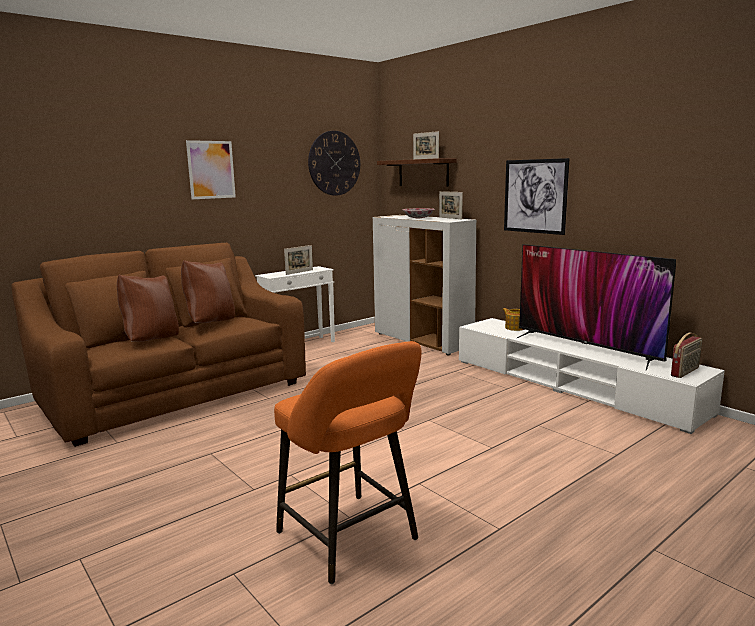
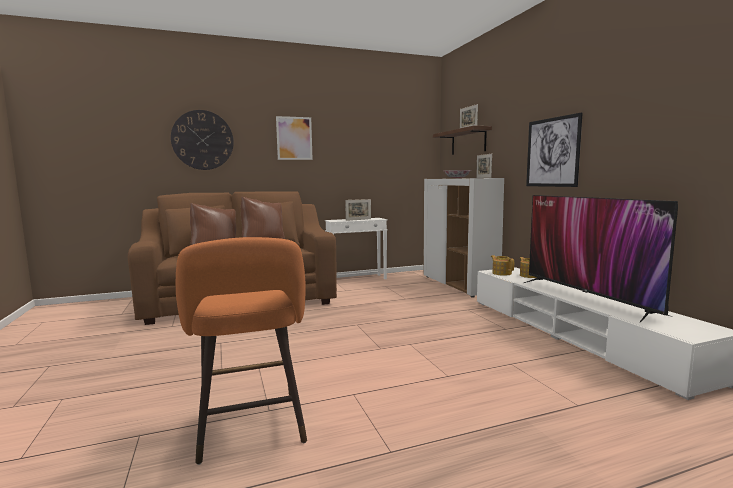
camera: 20 degrees right, 5 degrees down
wall clock [308,131,360,196] -> wall clock moved to [171,110,234,170]
radio [671,333,702,378] -> none
none -> teapot [491,255,514,276]

